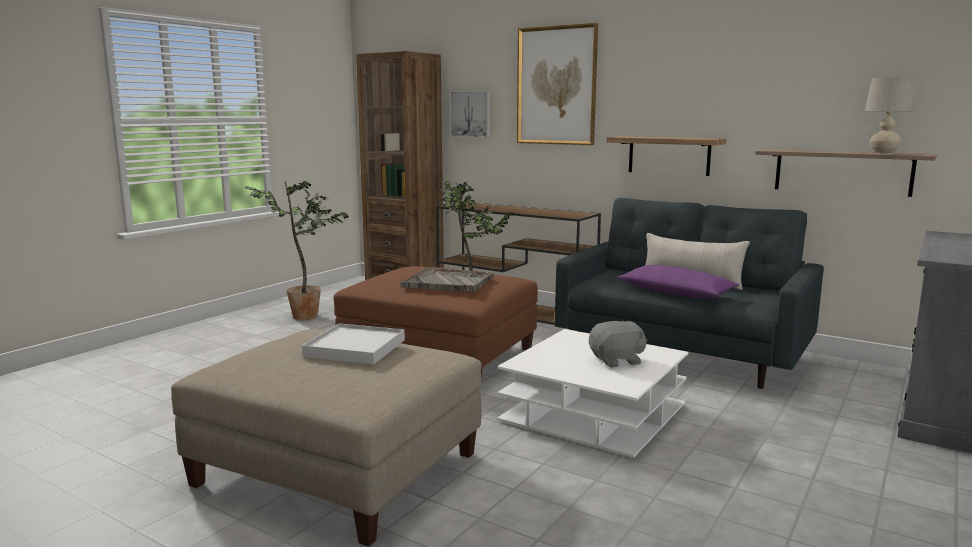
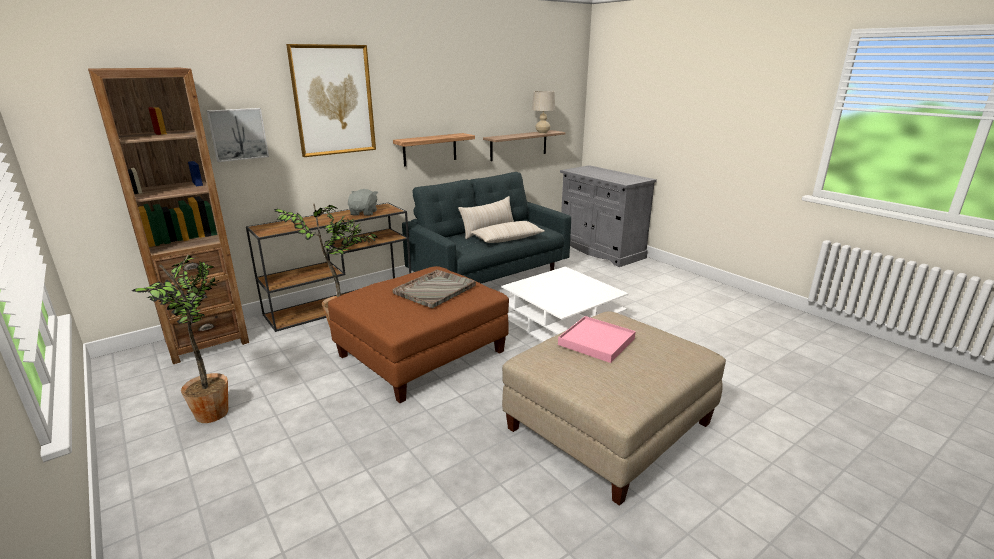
camera: 70 degrees left, 10 degrees up
white tray [302,323,405,365] -> pink tray [558,316,636,363]
grey plush toy [589,320,647,368] -> grey plush toy moved to [348,189,378,216]
purple pillow [617,265,740,299] -> beige pillow [470,221,545,243]

